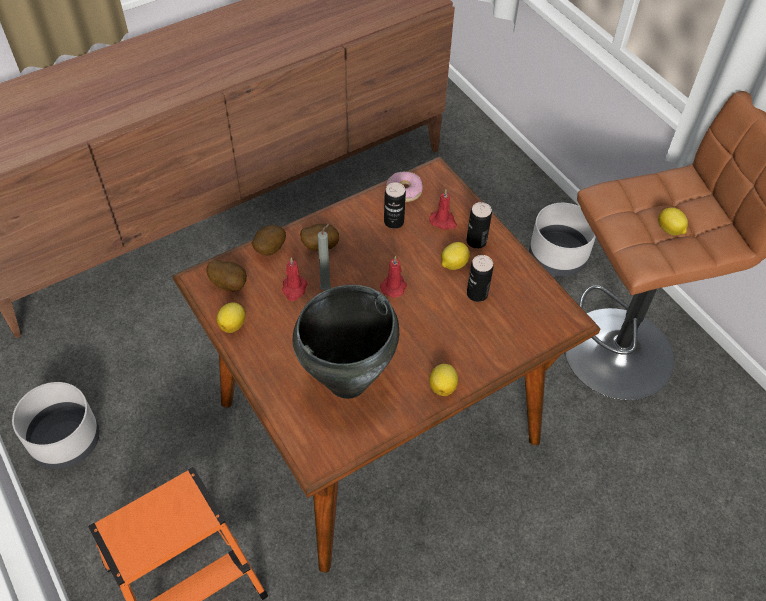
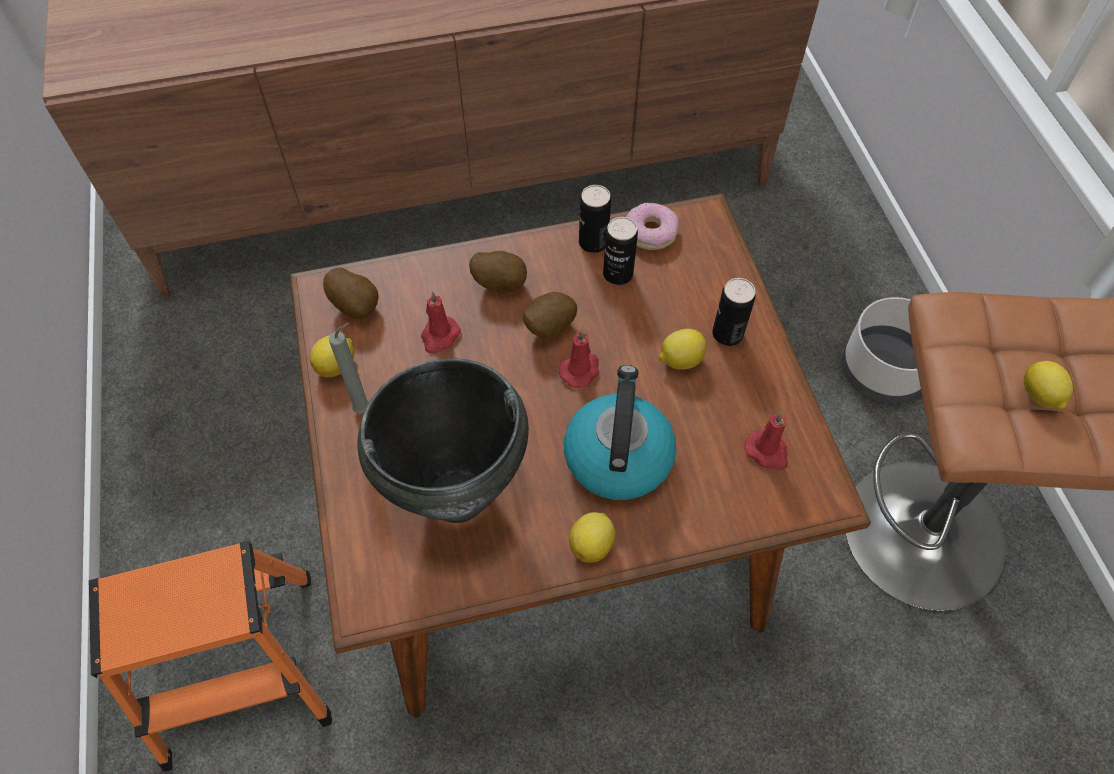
camera: 20 degrees right, 5 degrees up
grey planter [12,382,99,469] -> none
potato [252,225,286,256] -> potato moved to [523,292,577,338]
grey candle [318,223,331,291] -> grey candle moved to [329,322,369,414]
red candle [429,189,457,230] -> red candle moved to [744,412,788,470]
can [467,255,493,302] -> can moved to [579,185,611,253]
none -> kettle [564,365,676,500]

